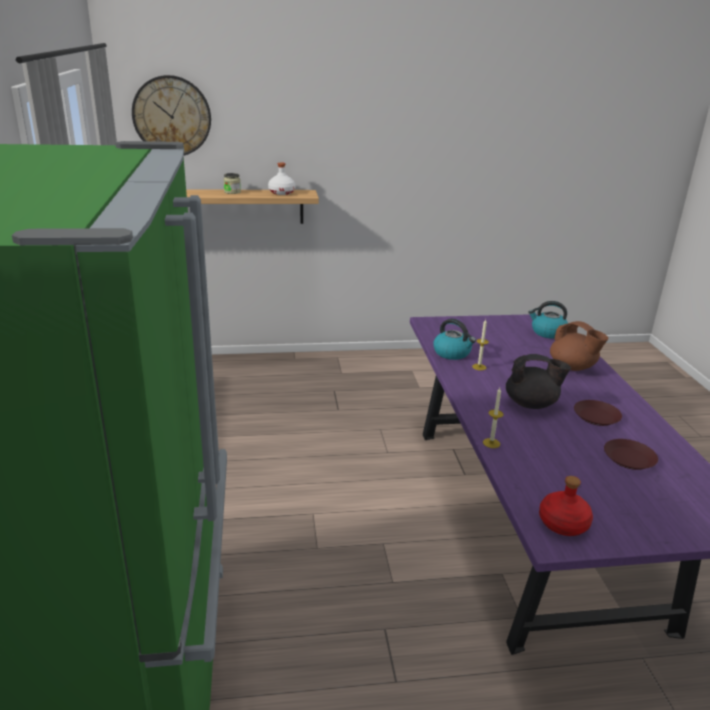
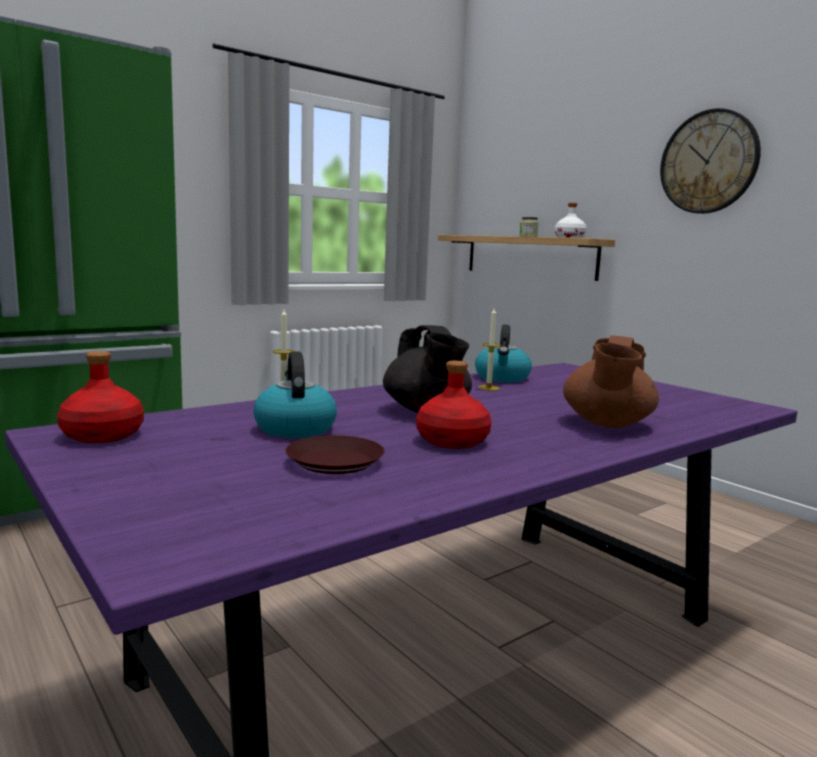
camera: 60 degrees right, 15 degrees down
wall clock [132,75,211,156] -> wall clock moved to [660,108,761,214]
kettle [528,301,568,339] -> kettle moved to [253,351,337,438]
brown plate [574,400,622,426] -> red bottle [416,361,491,449]

